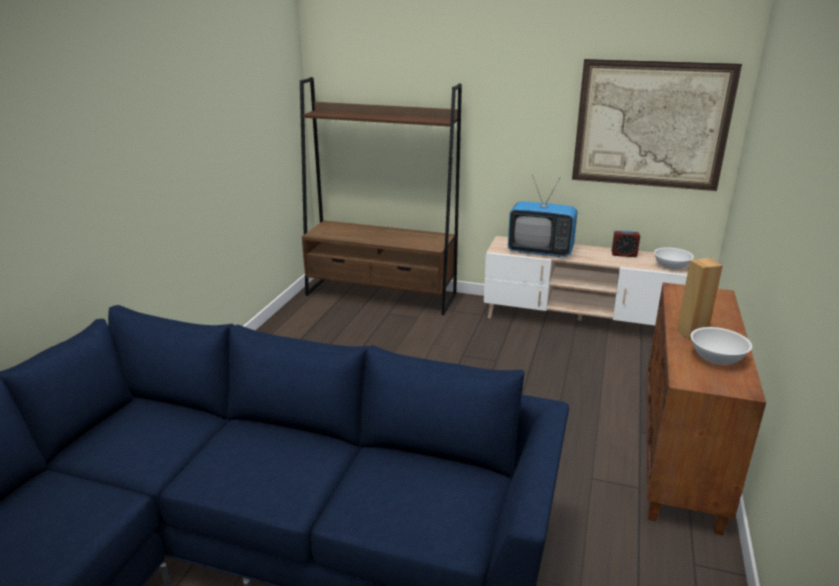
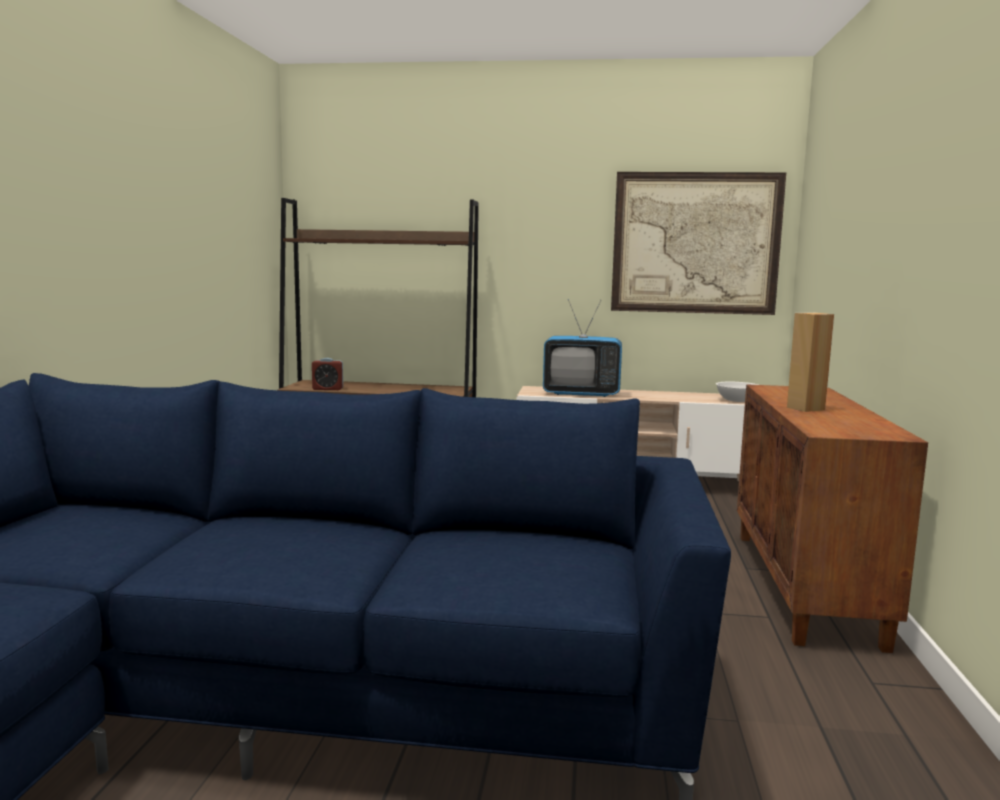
camera: 10 degrees left, 15 degrees down
alarm clock [612,229,640,257] -> alarm clock moved to [312,358,343,390]
white bowl [691,327,752,365] -> none

